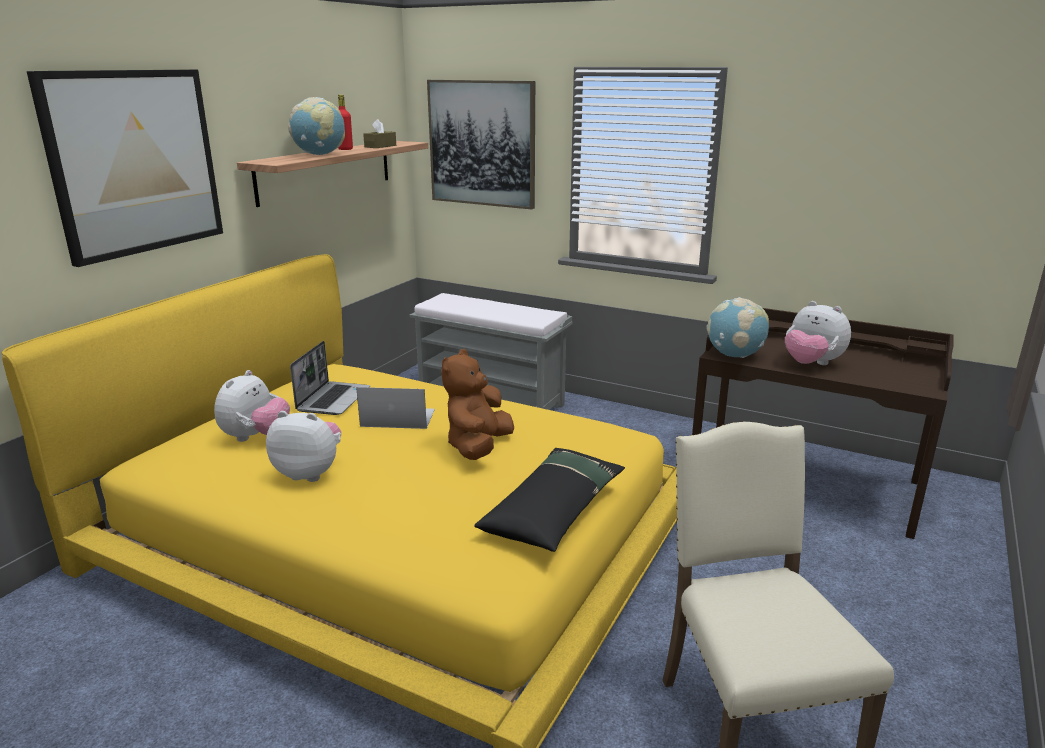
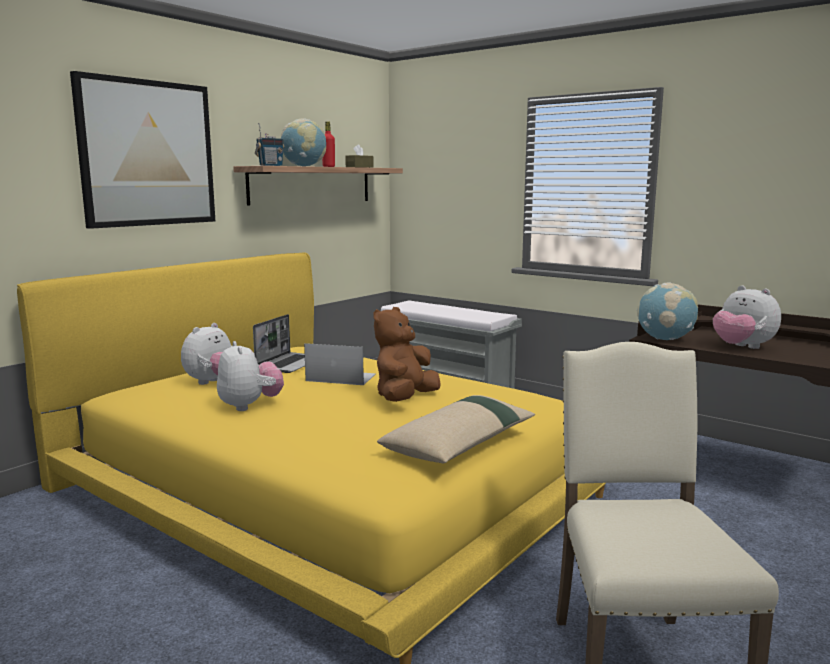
camera: 10 degrees right, 10 degrees down
plush toy [266,411,341,482] -> plush toy turned 45 degrees clockwise [217,341,284,411]
picture [427,80,535,210] -> none
black pillow [474,448,625,552] -> beige pillow [377,395,535,463]
none -> radio [255,123,284,166]

